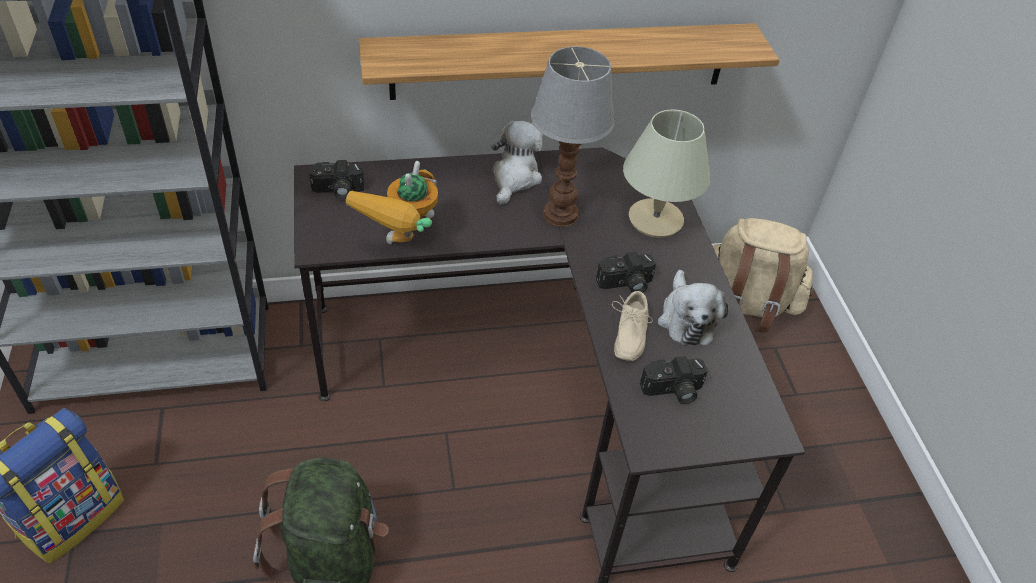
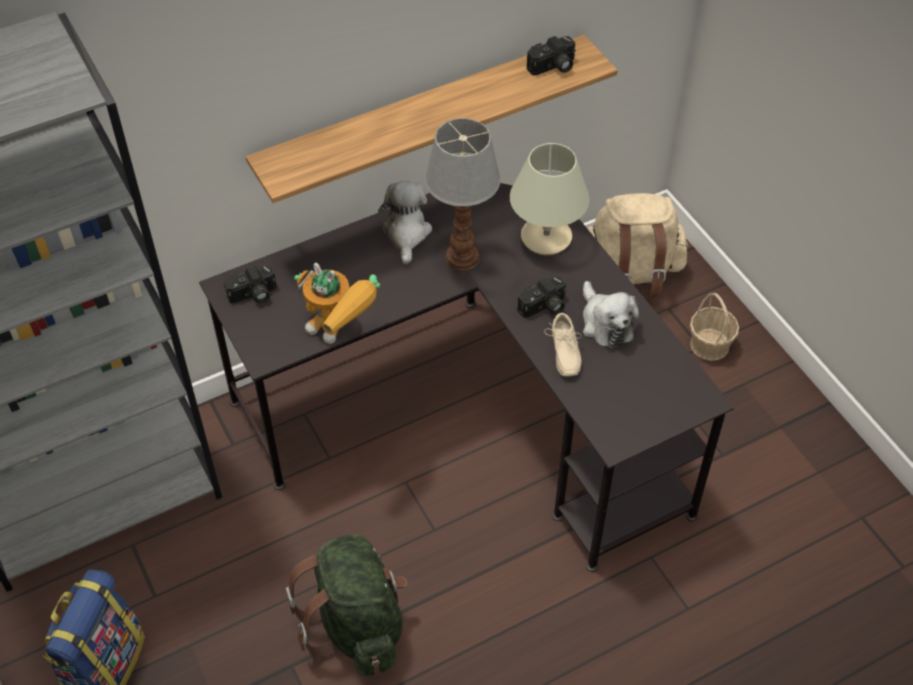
camera: 15 degrees left, 5 degrees up
toy robot [346,161,438,245] -> toy robot turned 60 degrees counterclockwise [294,263,380,344]
camera [640,356,708,404] -> camera moved to [527,36,576,75]
none -> basket [690,293,739,361]

